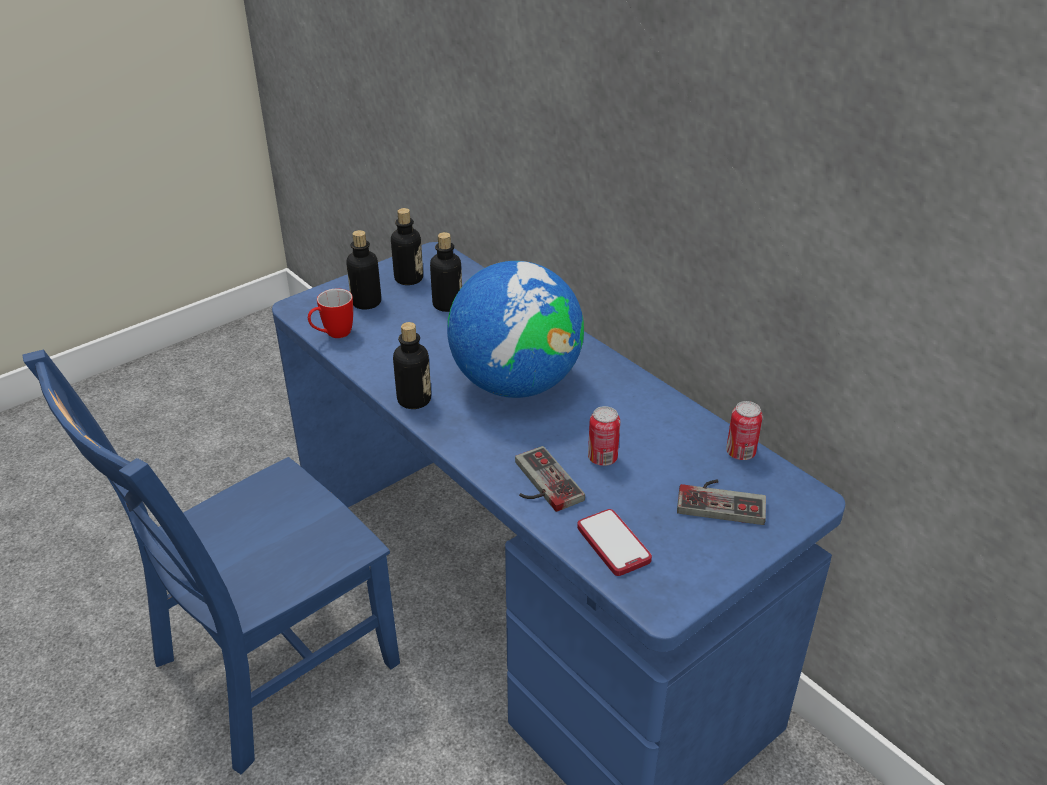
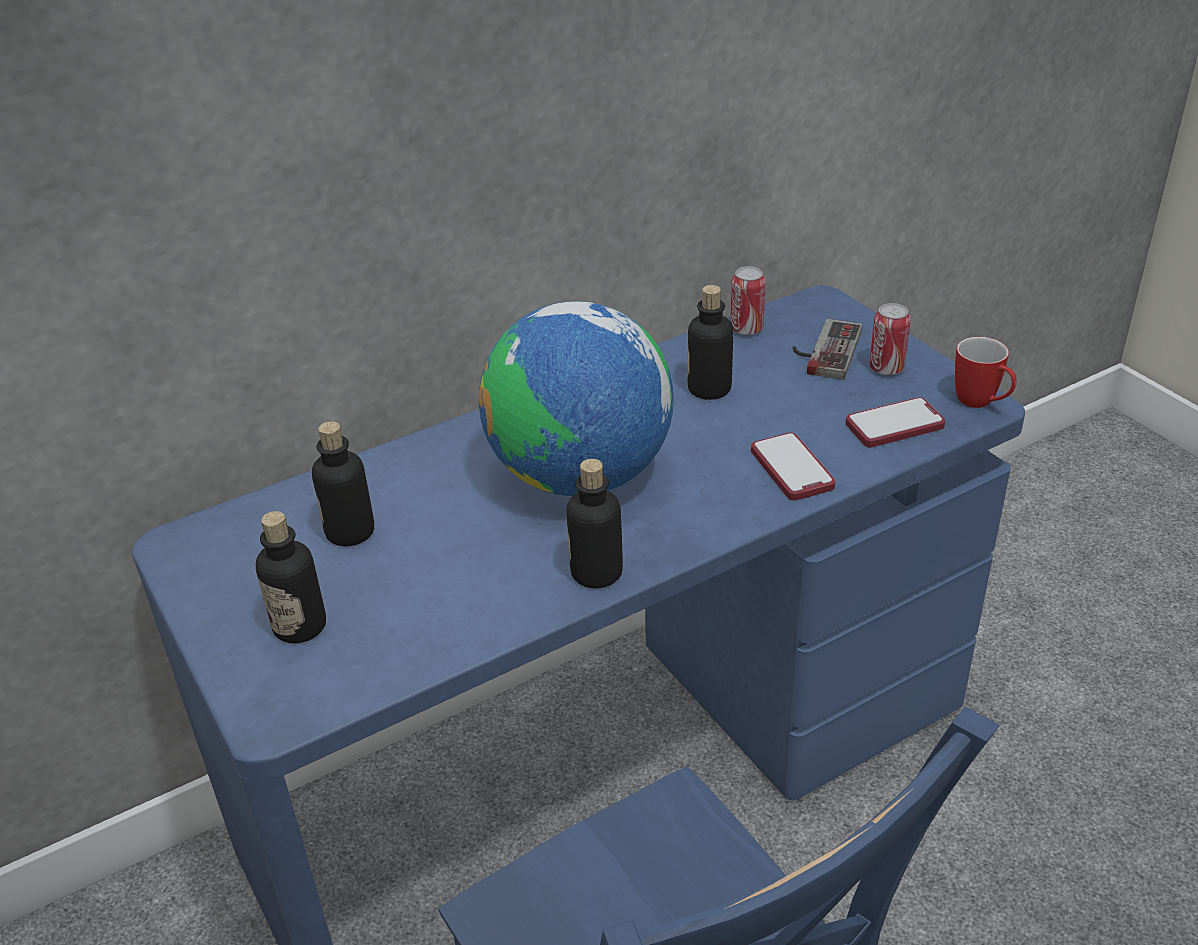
camera: 80 degrees left, 0 degrees up
mug [308,289,353,338] -> mug moved to [955,337,1017,408]
bottle [391,208,423,285] -> bottle moved to [688,285,733,400]
game controller [515,446,585,512] -> phone [751,433,835,501]
can [588,406,620,466] -> can moved to [869,303,911,375]

